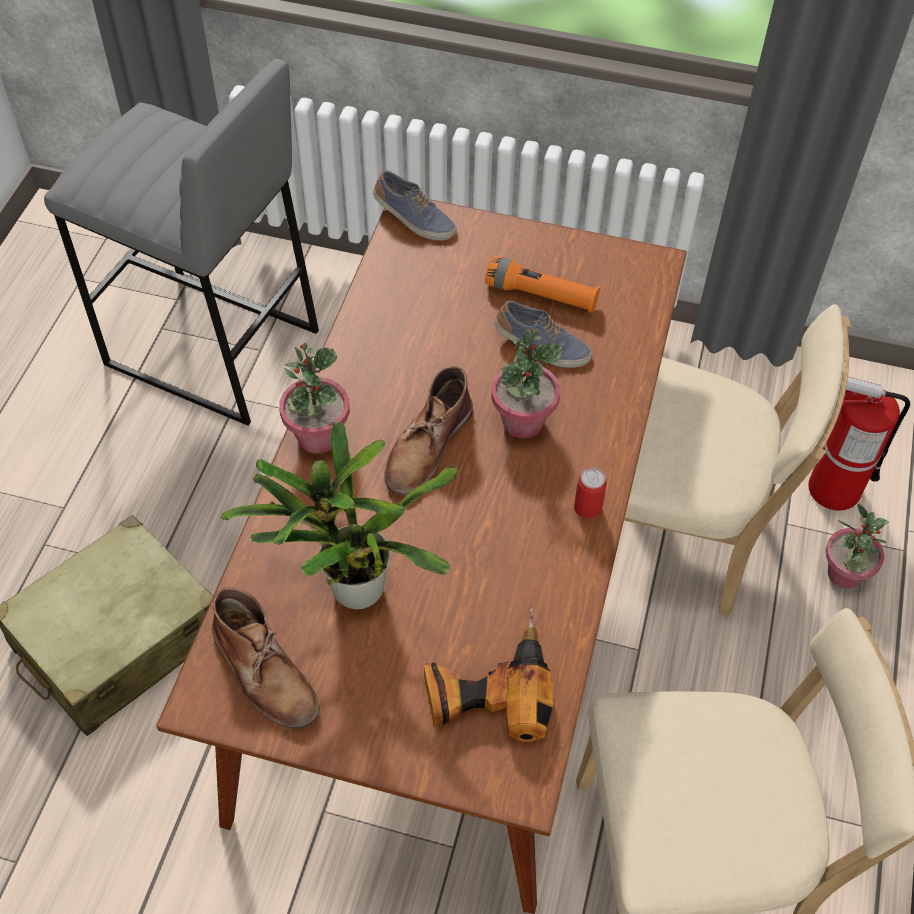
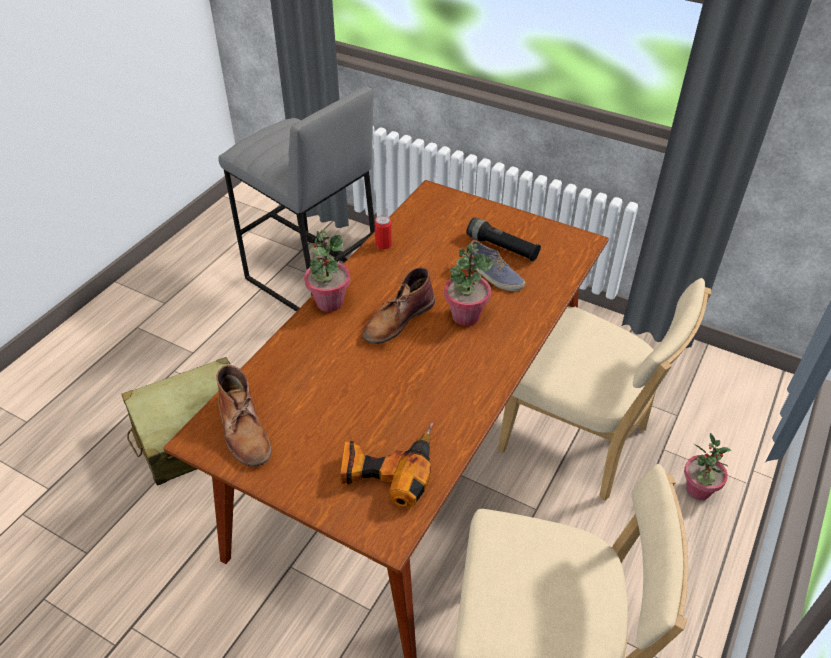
camera: 15 degrees right, 10 degrees down
potted plant [220,420,458,609] -> none
shoe [373,170,457,240] -> none
orange flashlight [485,256,600,313] -> black flashlight [467,218,541,261]
can [574,467,607,519] -> can moved to [375,215,392,250]
fire extinguisher [808,377,910,511] -> none

